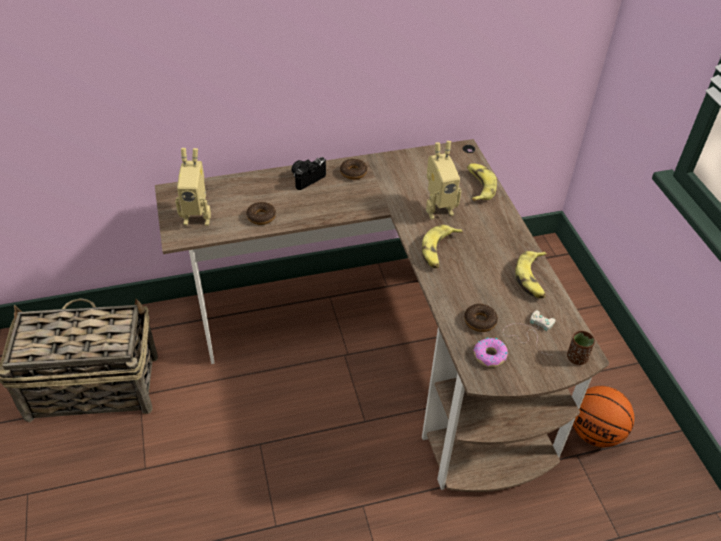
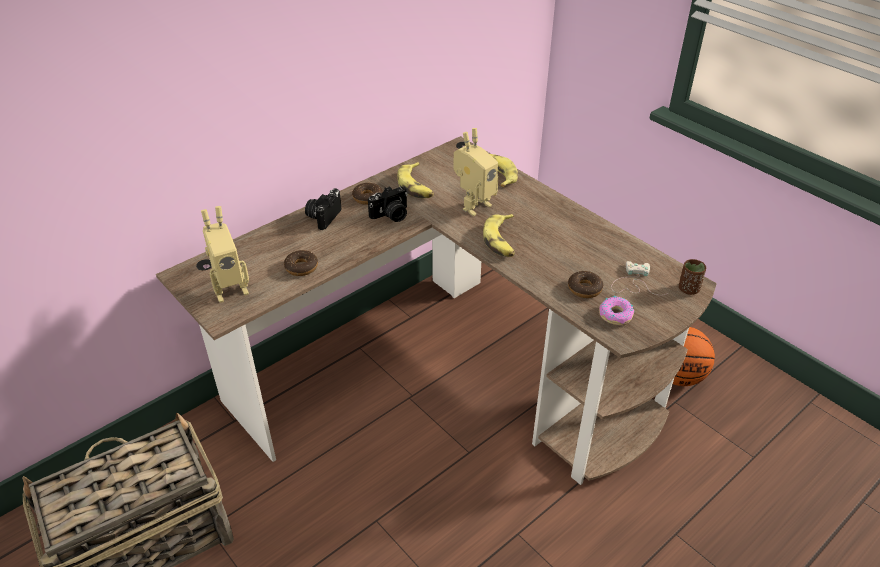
camera: 25 degrees left, 5 degrees down
banana [515,251,547,299] -> banana moved to [397,162,434,198]
none -> camera [368,186,408,222]

